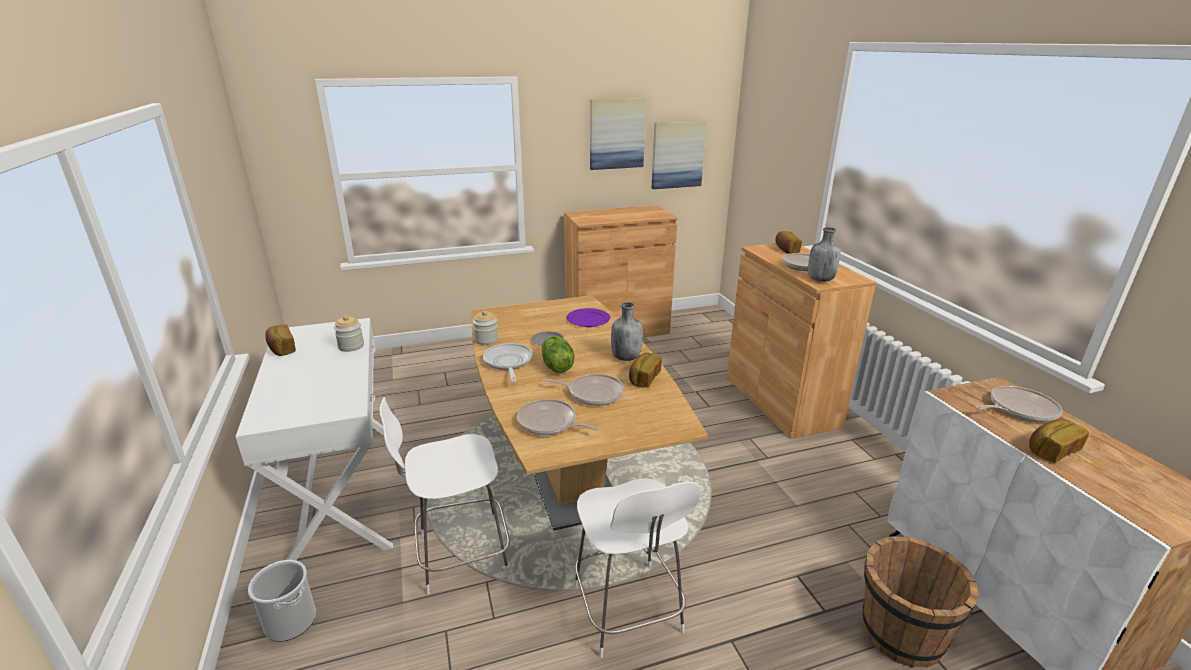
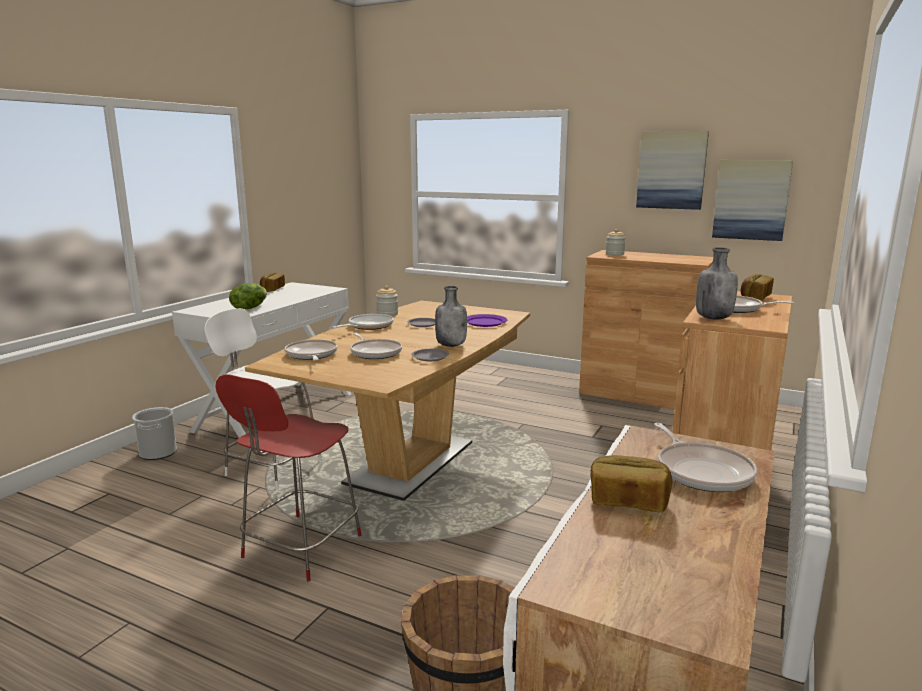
camera: 45 degrees right, 10 degrees down
jar [334,316,364,352] -> jar moved to [606,229,625,255]
lettuce [542,336,574,373] -> lettuce moved to [229,283,267,309]
white chair [574,478,701,658] -> red chair [215,375,362,582]
bread [629,352,662,387] -> grey plate [411,349,449,361]
frying pan [976,386,1062,422] -> frying pan turned 45 degrees clockwise [654,423,757,492]

